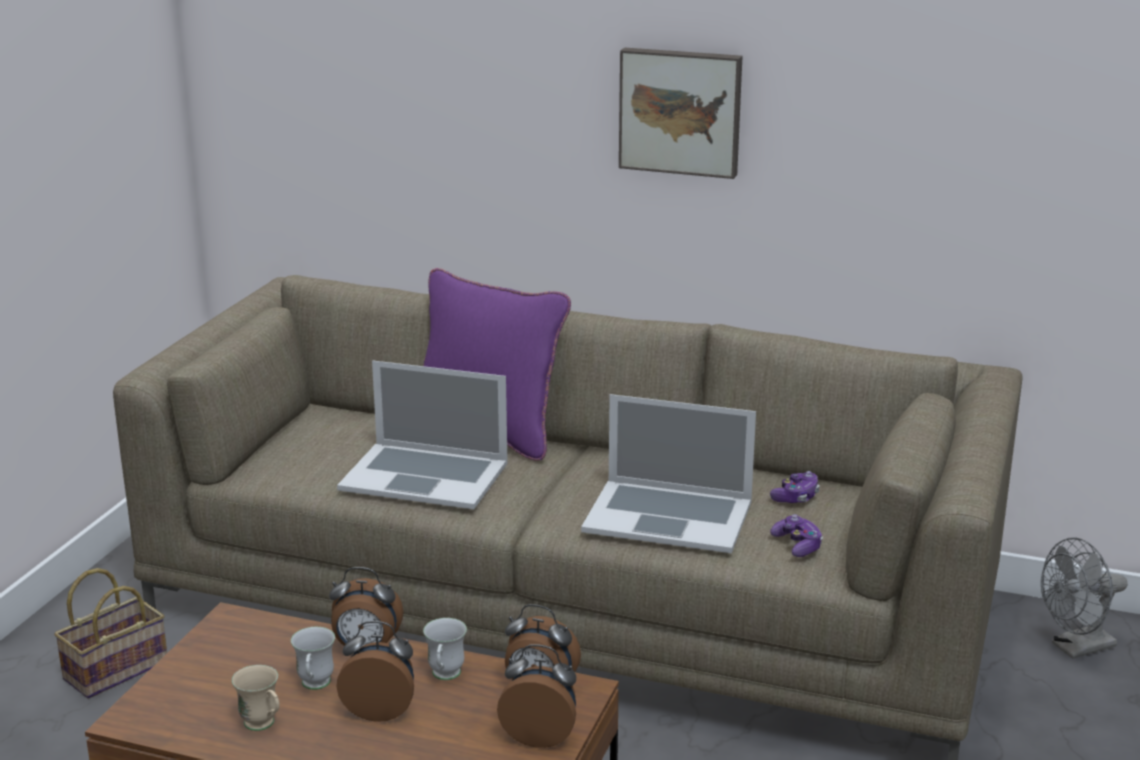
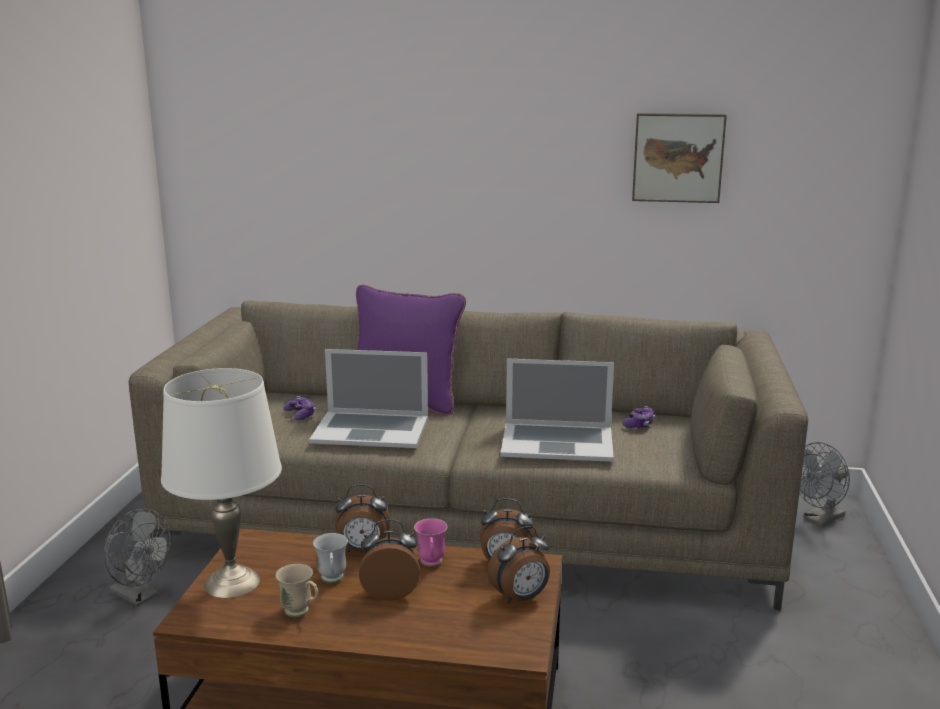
camera: 10 degrees left, 5 degrees down
basket [54,568,167,699] -> grey fan [104,509,171,606]
white mug [423,618,467,680] -> pink mug [414,518,448,567]
alarm clock [497,644,576,748] -> alarm clock turned 150 degrees clockwise [487,526,550,604]
picture [619,48,742,179] -> picture moved to [632,113,727,203]
game controller [770,514,823,557] -> game controller moved to [283,396,316,420]
none -> white table lamp [161,368,282,598]

